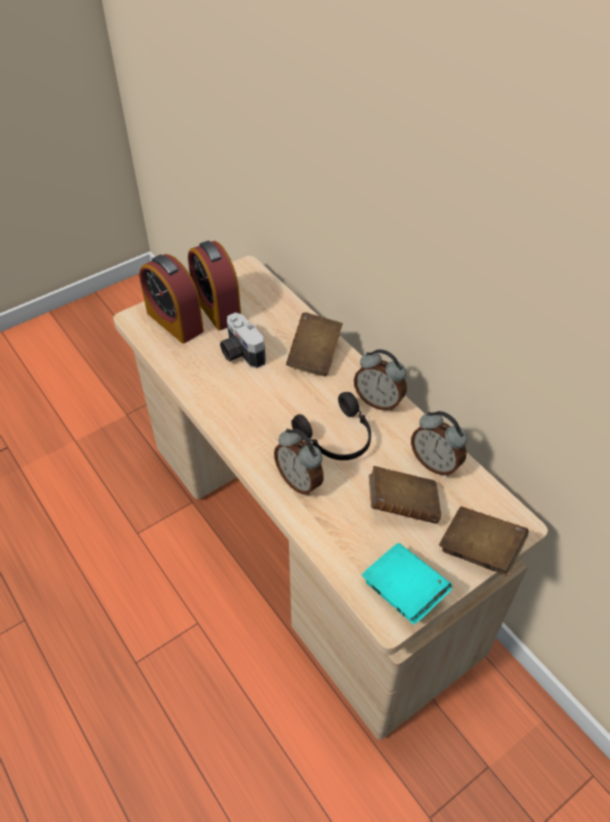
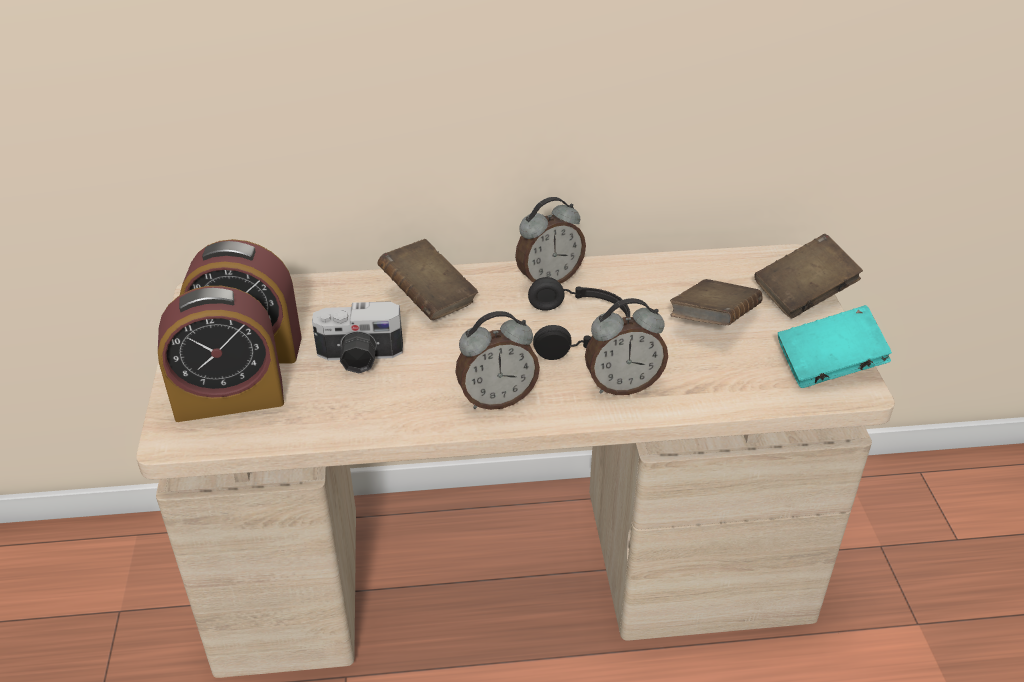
camera: 60 degrees left, 10 degrees down
alarm clock [411,411,467,476] -> alarm clock moved to [455,311,540,410]

